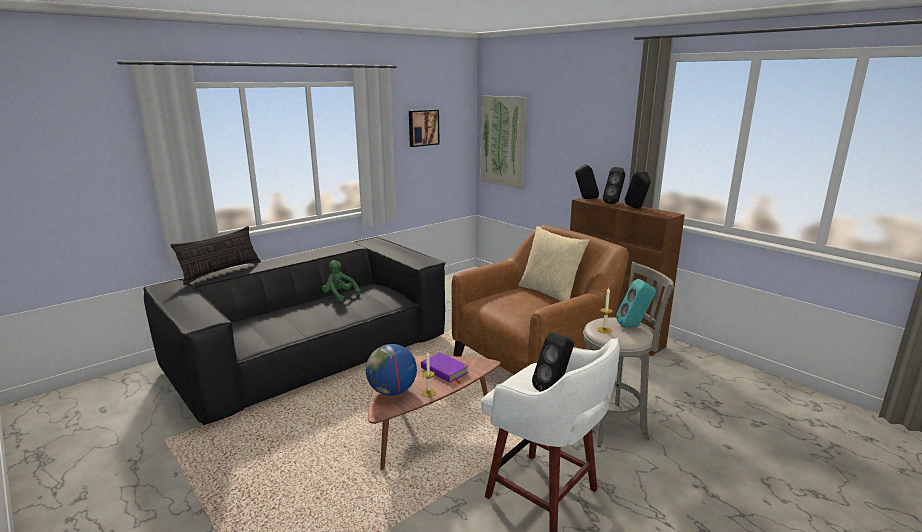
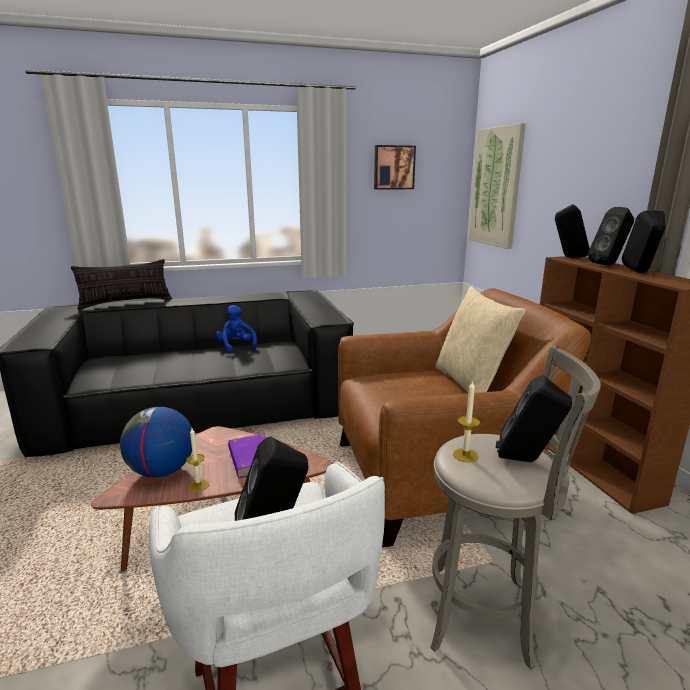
camera: 25 degrees right, 0 degrees up
green plush toy [322,260,360,302] -> blue plush toy [216,305,257,353]
turquoise speaker [616,279,656,327] -> black speaker [496,375,572,462]

